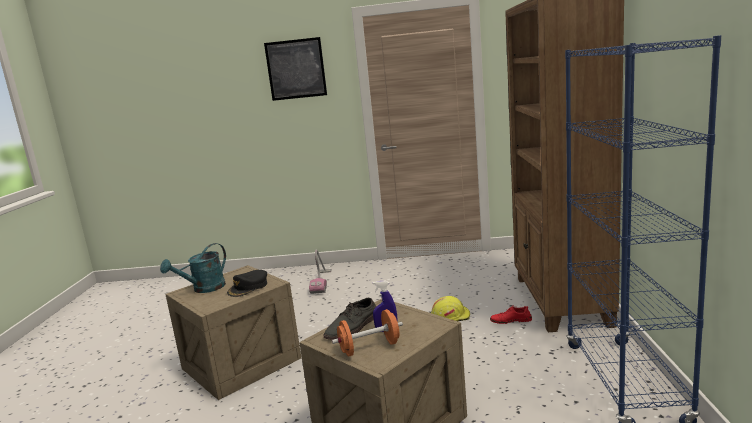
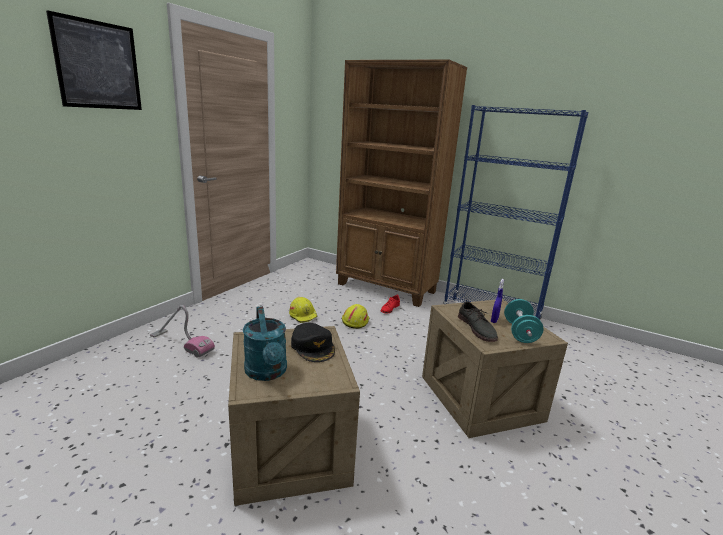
camera: 65 degrees left, 5 degrees up
orange dumbbell [332,309,403,357] -> turquoise dumbbell [504,299,543,343]
none -> yellow hard hat [289,297,317,323]

